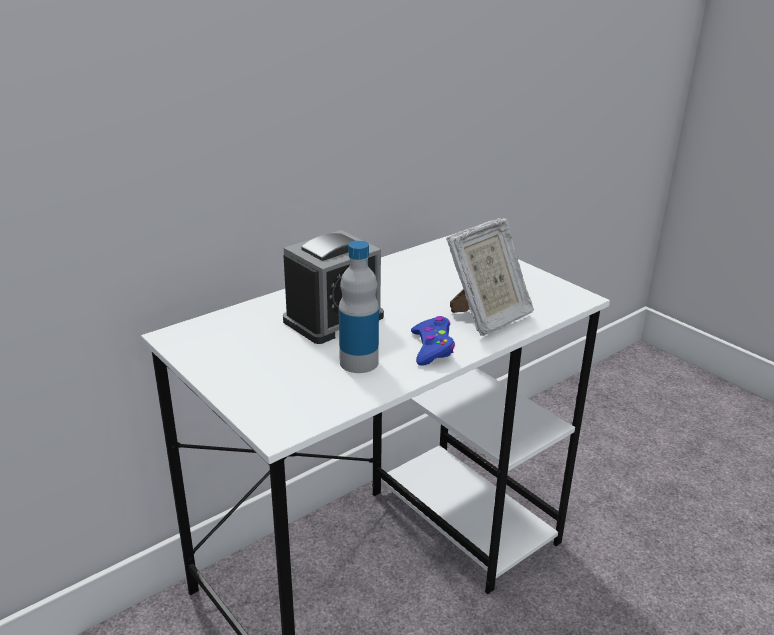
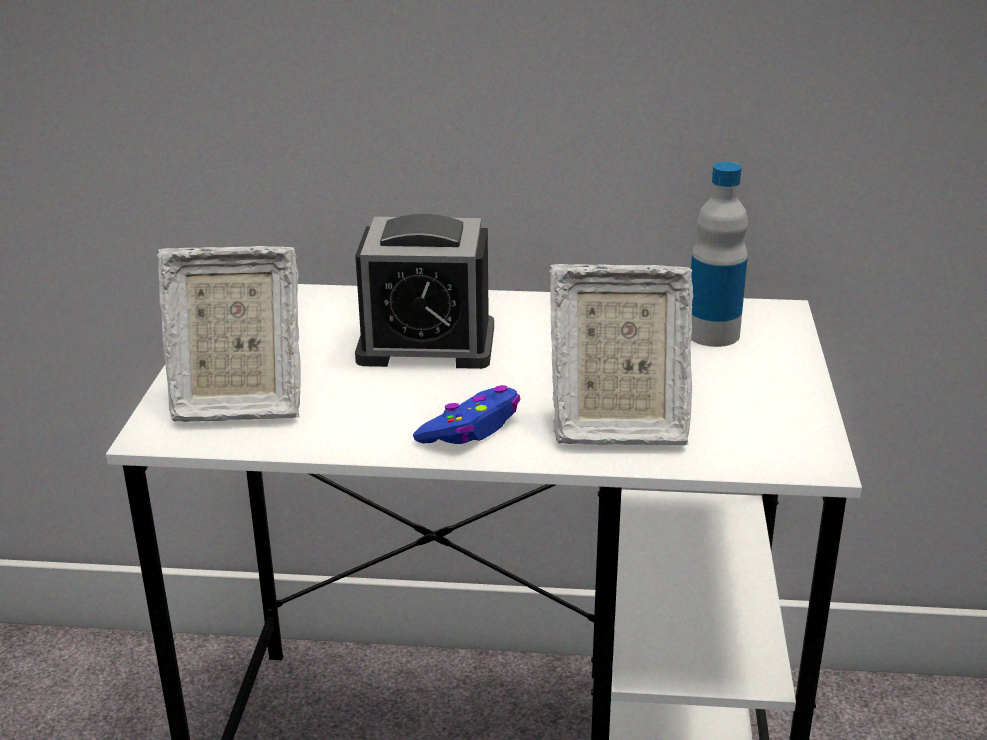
camera: 45 degrees right, 0 degrees up
bottle [339,240,379,373] -> bottle moved to [691,162,748,347]
none -> picture frame [156,246,300,422]

